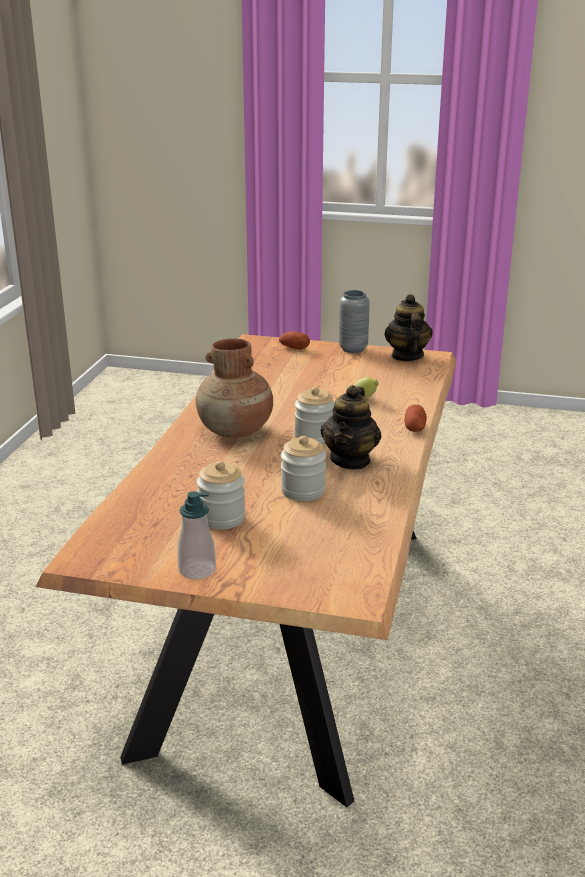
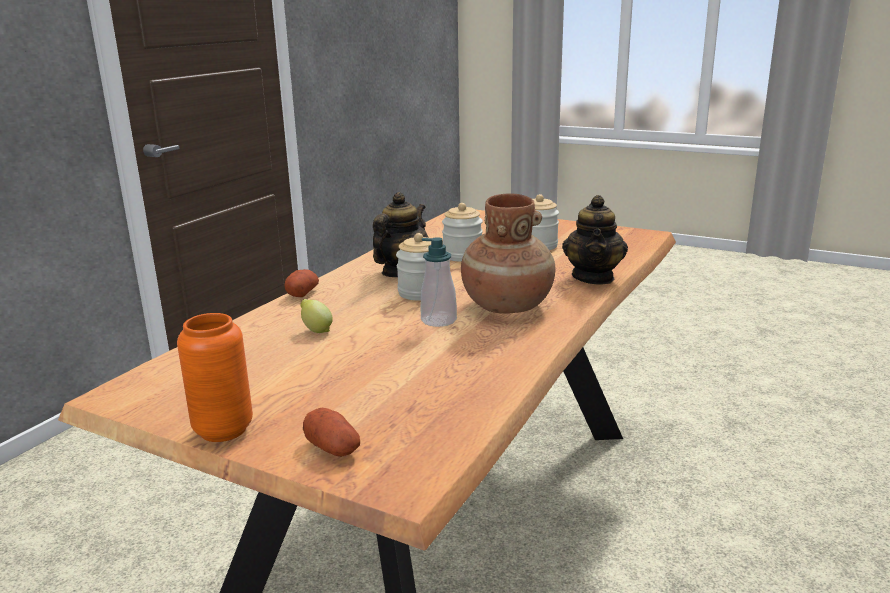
camera: 165 degrees left, 5 degrees down
soap dispenser [178,491,216,580] -> soap dispenser moved to [420,237,457,327]
grey vase [339,290,370,353] -> orange vase [177,313,253,442]
teapot [384,294,433,361] -> teapot moved to [562,195,628,285]

